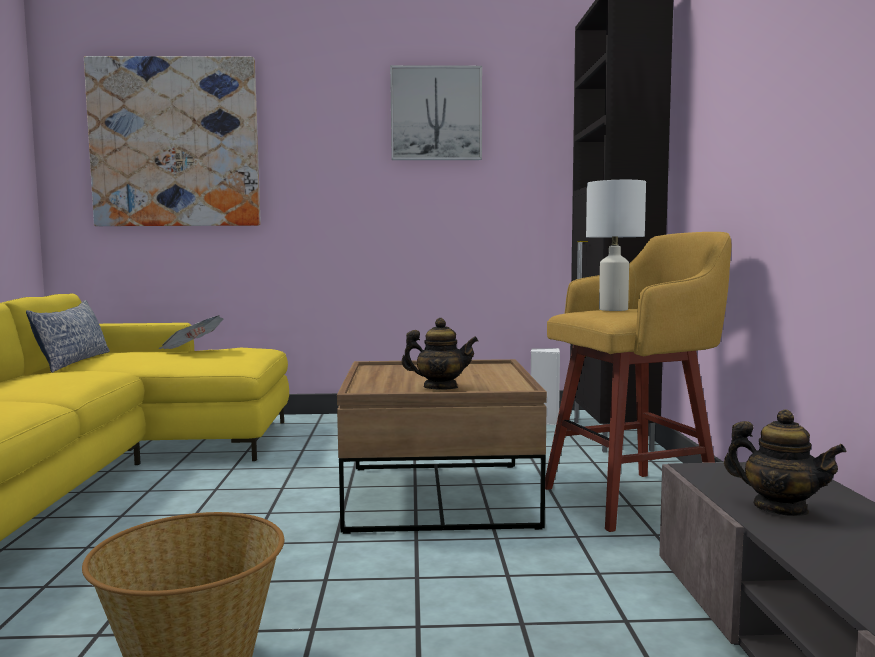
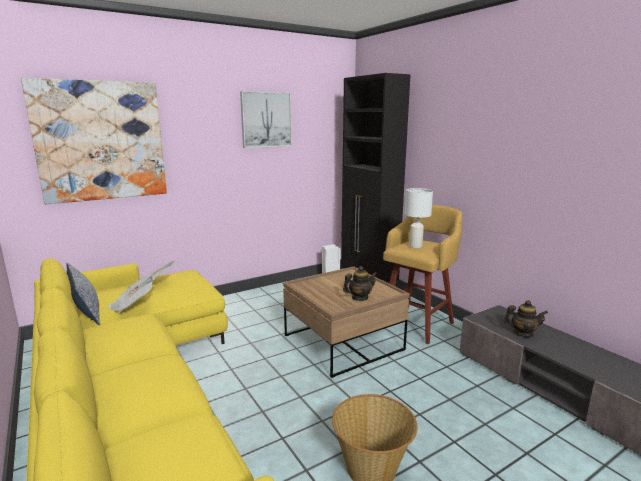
camera: 30 degrees left, 10 degrees up
none -> newspaper [108,276,155,312]

